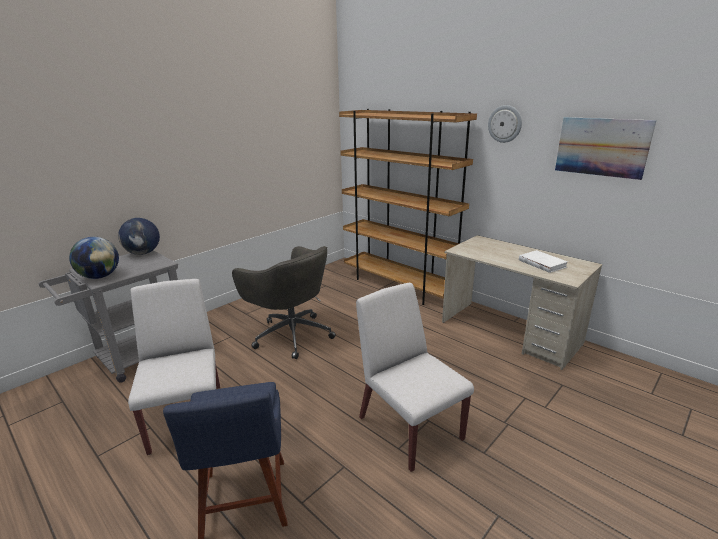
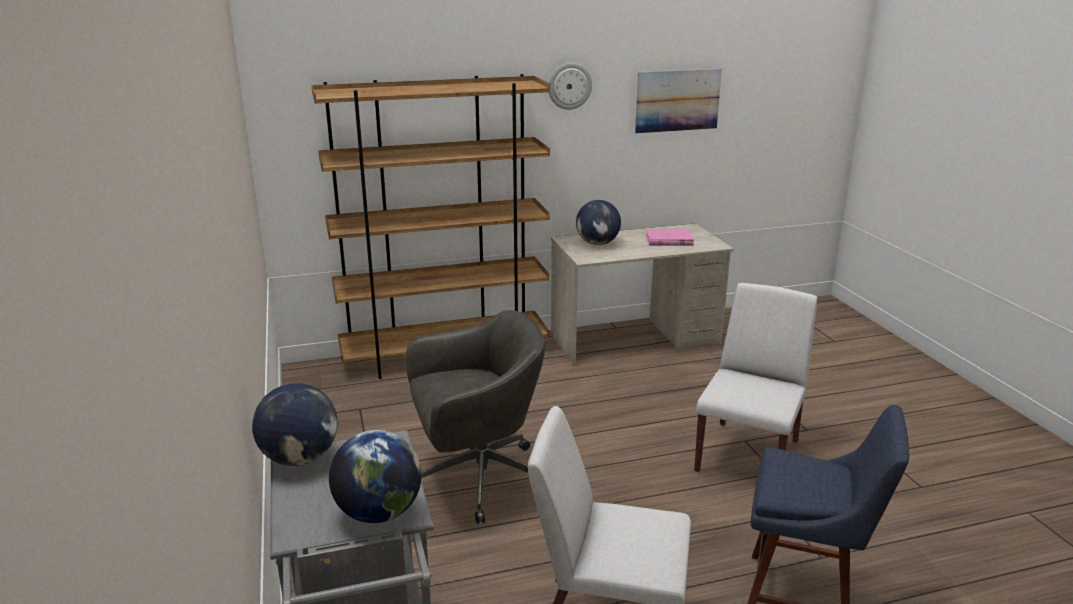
camera: 60 degrees left, 0 degrees up
white chair [356,283,474,472] -> white chair turned 120 degrees clockwise [694,283,818,472]
white book [519,250,568,273] -> pink book [645,229,694,246]
none -> globe [576,200,621,245]

